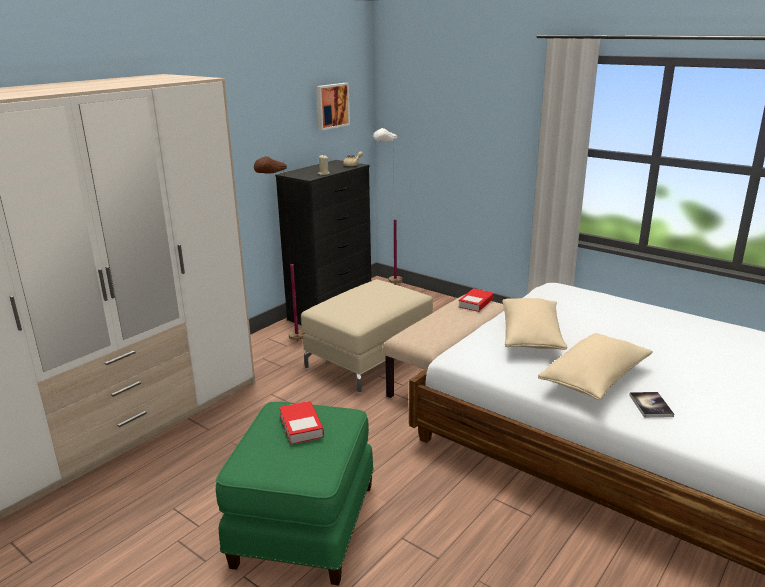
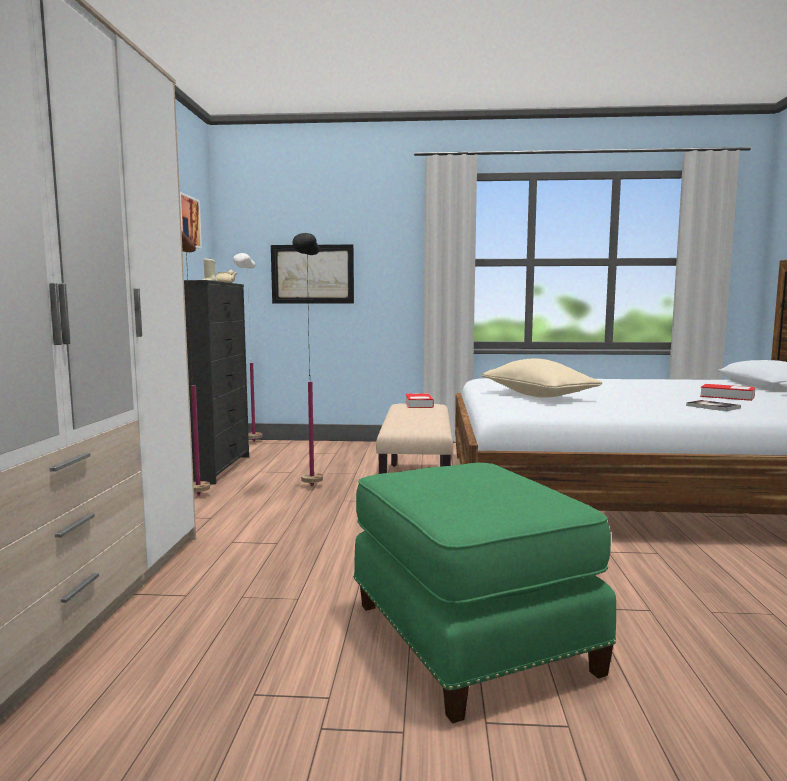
camera: 35 degrees left, 15 degrees down
book [279,401,324,445] -> book moved to [700,384,756,401]
beige ottoman [301,279,433,394] -> black floor lamp [292,233,323,486]
beige pillow [538,333,653,400] -> none
none -> picture [271,244,354,303]

